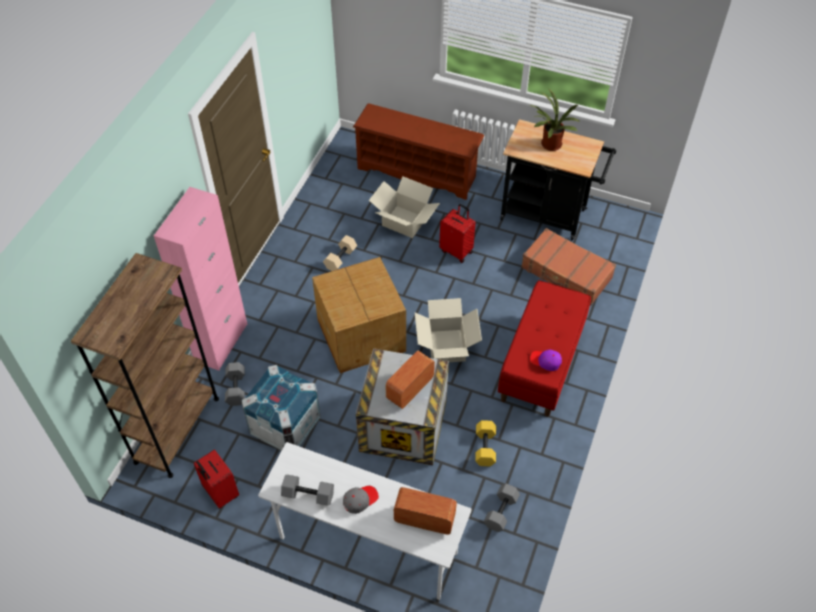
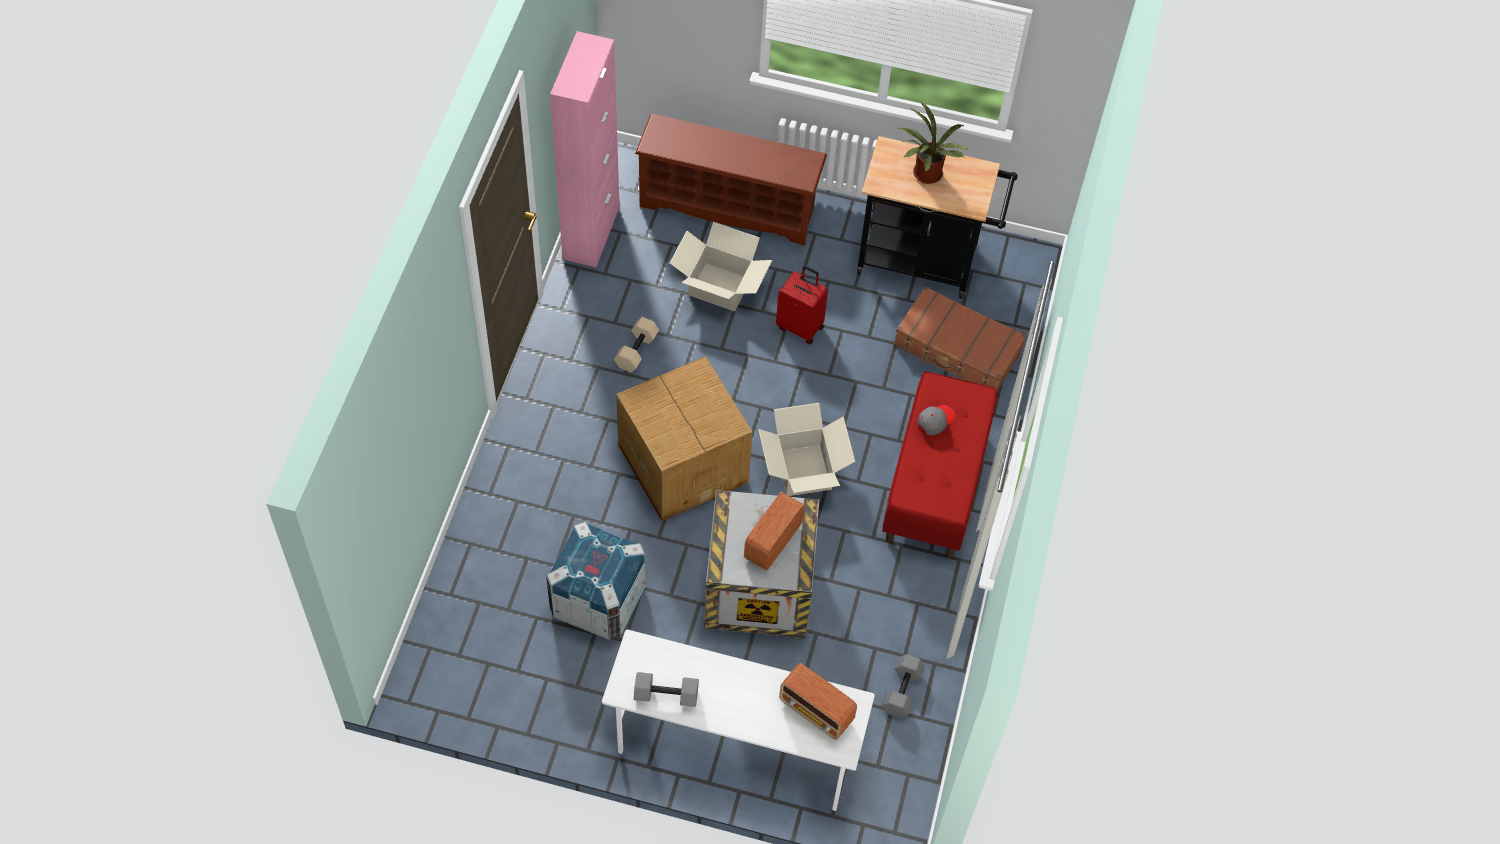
camera: 10 degrees left, 5 degrees up
brown bookcase [71,253,219,478] -> none
pink cabinet [154,187,247,371] -> pink cabinet moved to [550,31,620,268]
red suitcase [194,450,239,509] -> none
grey dumbbell [225,362,245,406] -> none
grey cap [343,486,379,514] -> grey cap moved to [917,405,956,435]
radio [394,487,457,535] -> radio turned 150 degrees counterclockwise [779,663,857,740]
yellow dumbbell [475,420,496,467] -> none
purple cap [530,349,562,371] -> none

